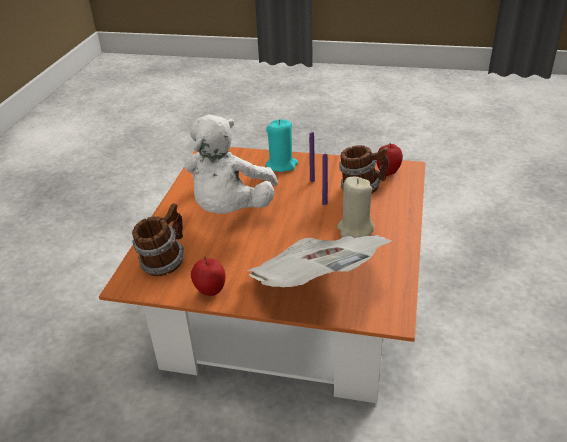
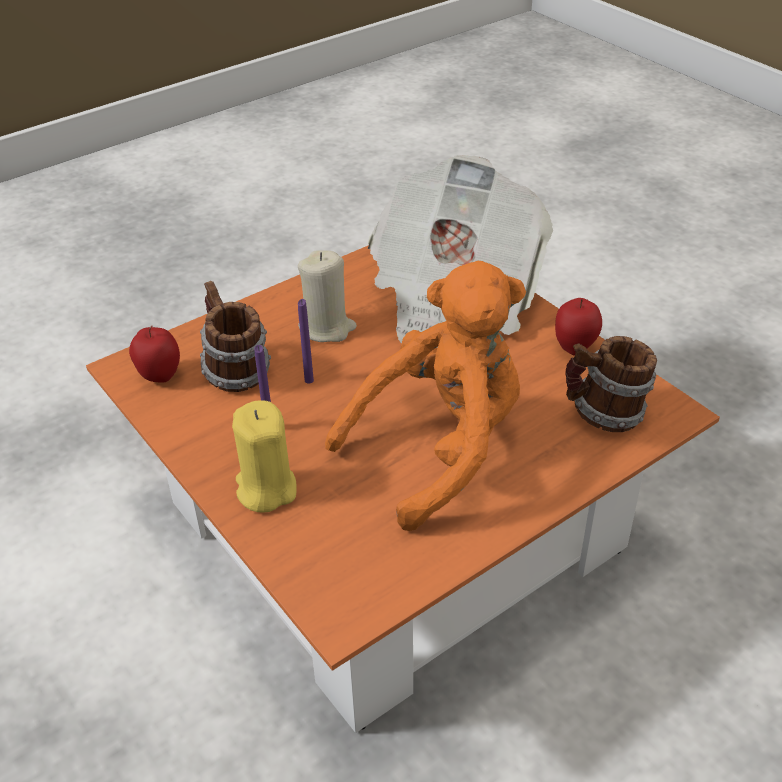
camera: 140 degrees left, 5 degrees up
white plush toy [184,114,278,214] -> orange plush toy [325,261,526,531]
turquoise candle [266,119,298,172] -> yellow candle [232,400,297,513]

